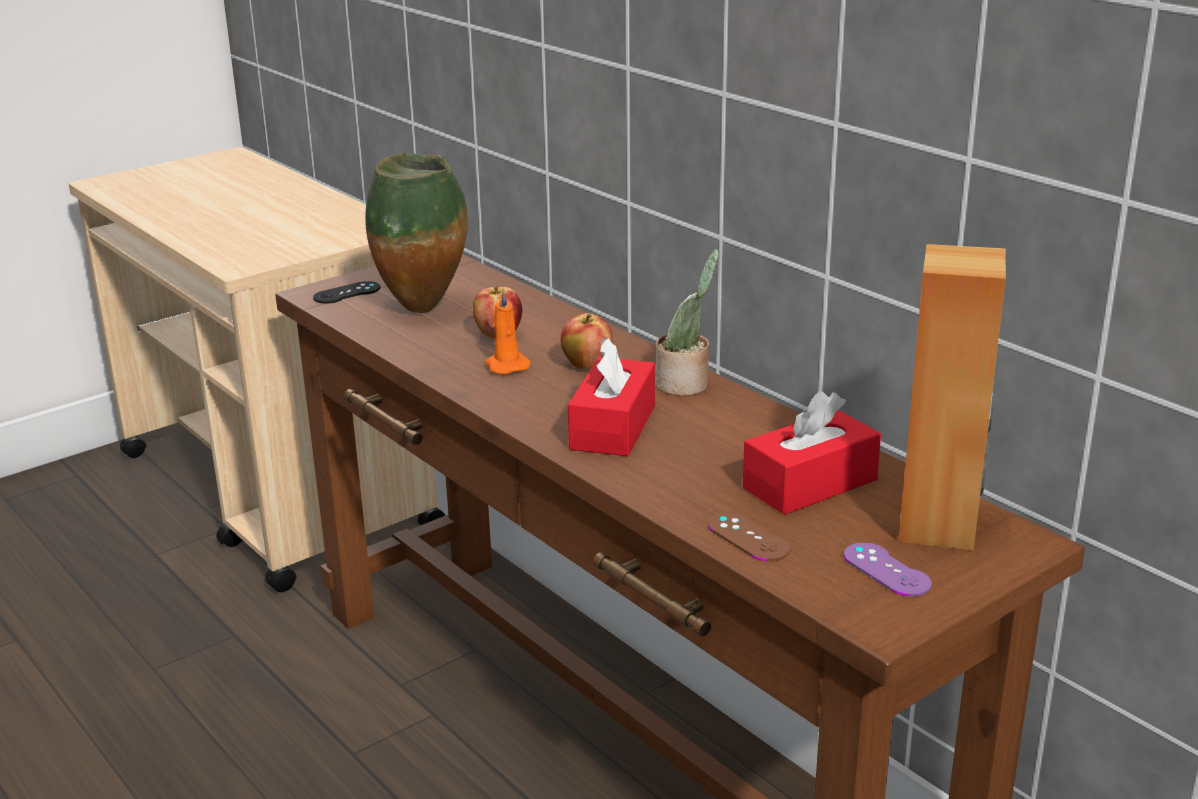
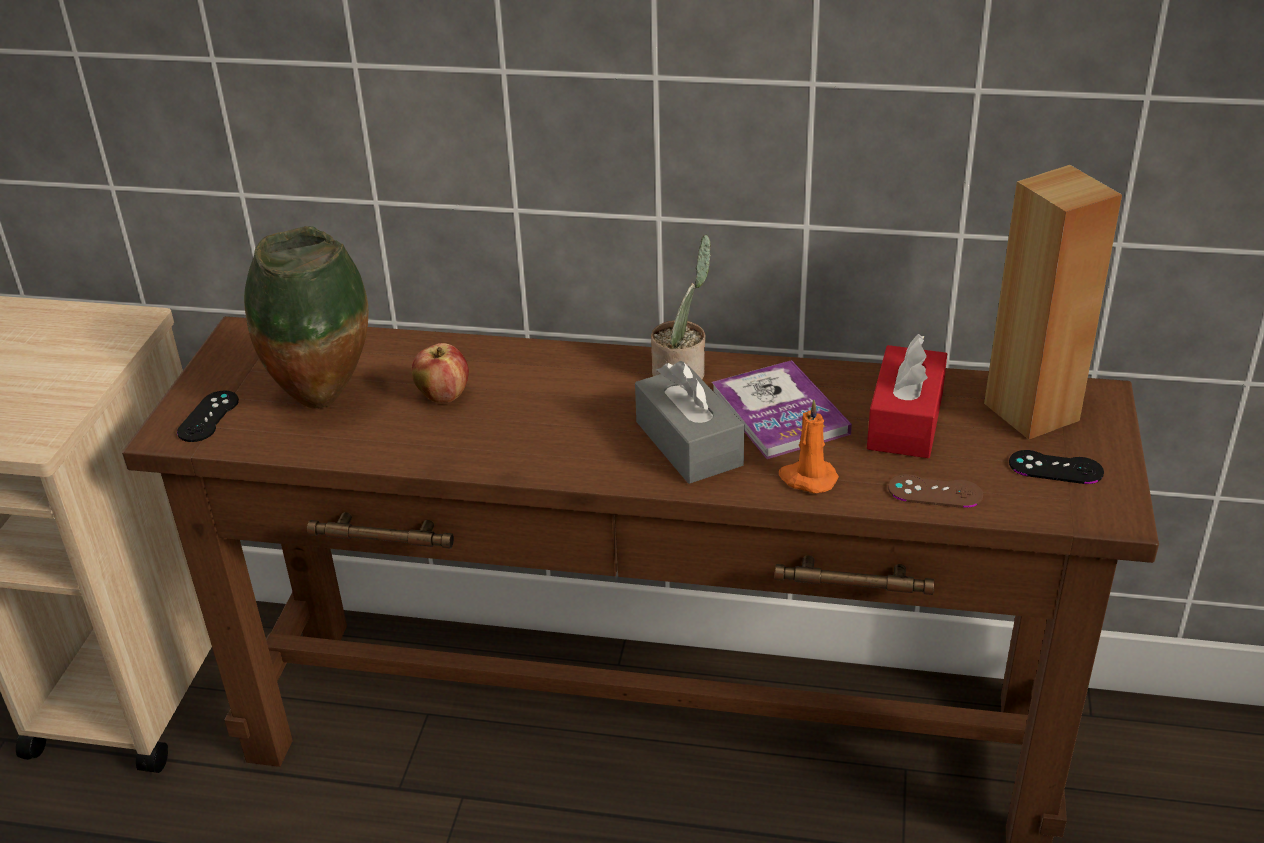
camera: 40 degrees left, 10 degrees up
orange candle [485,288,531,374] -> orange candle moved to [779,399,839,493]
apple [560,313,612,370] -> none
red tissue box [568,337,655,456] -> grey tissue box [635,361,744,484]
purple game controller [844,543,932,597] -> black game controller [1009,450,1104,484]
none -> book [712,360,852,459]

